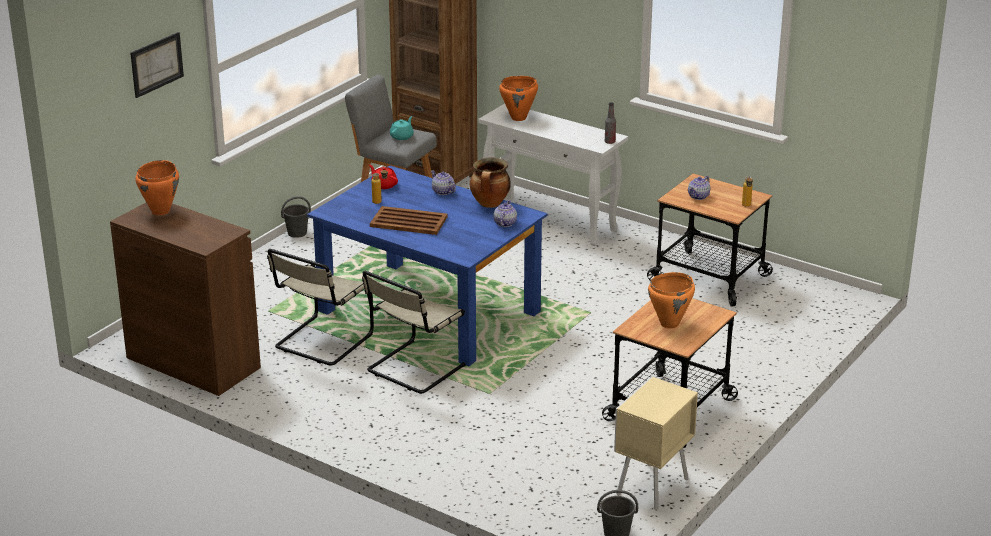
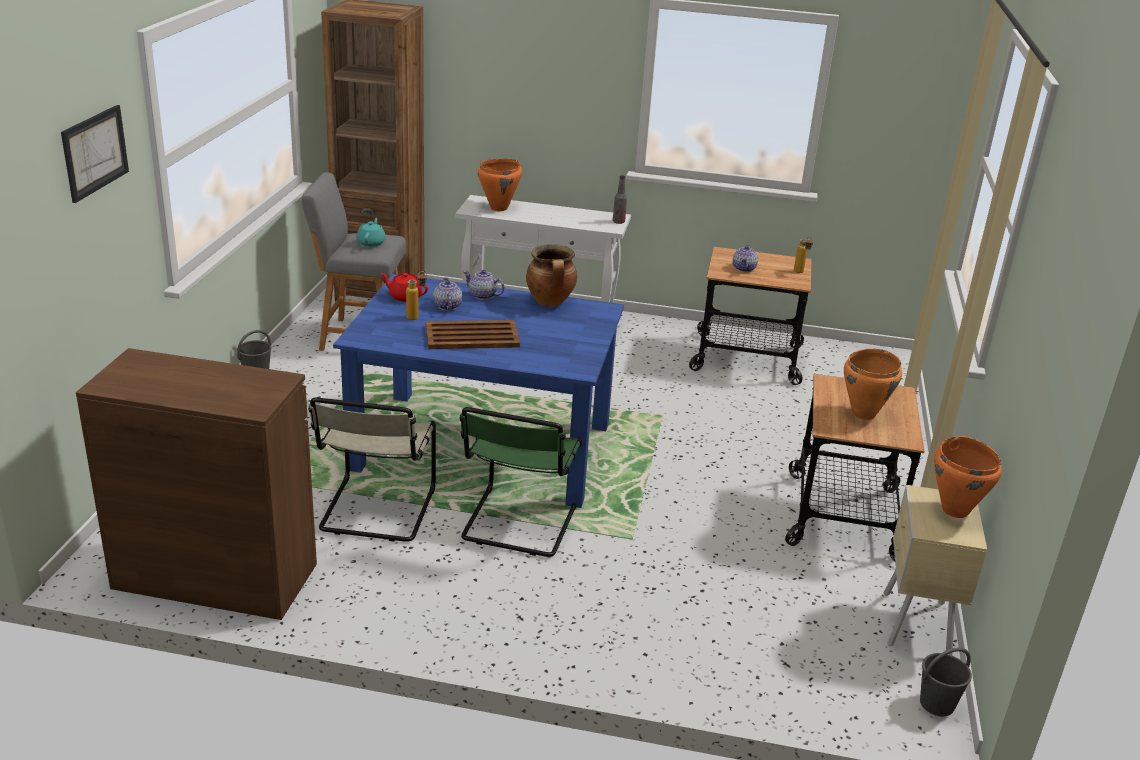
camera: 25 degrees left, 0 degrees up
orange cooking pot [135,160,179,215] -> orange cooking pot moved to [934,436,1002,518]
beige chair [362,271,466,393] -> green chair [460,407,582,557]
teapot [493,200,517,227] -> teapot moved to [433,277,462,310]

